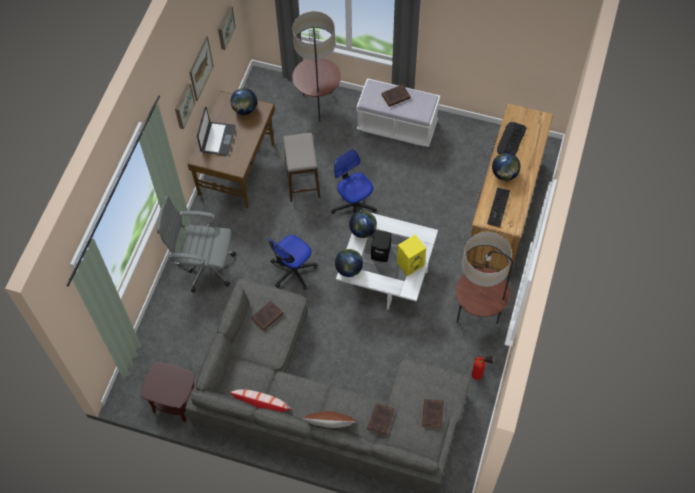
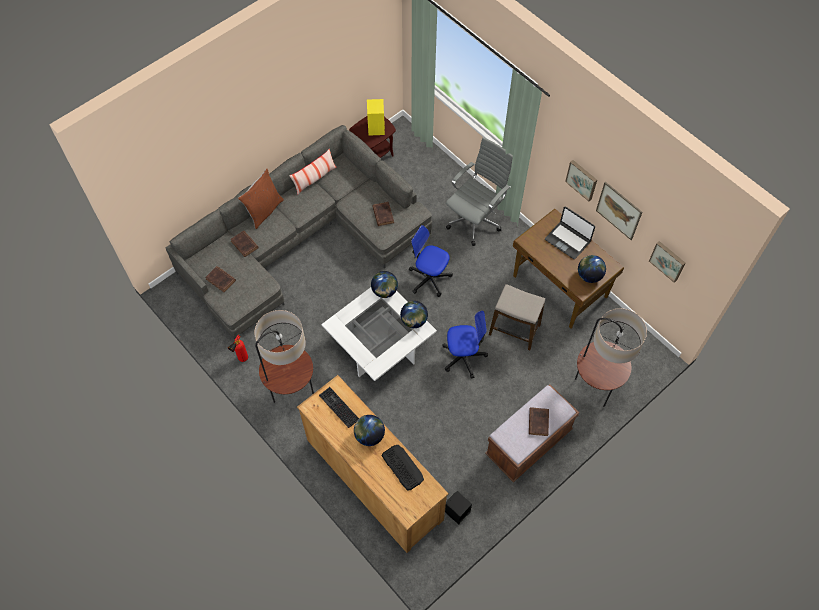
camera: 120 degrees right, 0 degrees up
office chair [268,235,317,290] -> office chair turned 45 degrees counterclockwise [409,225,453,297]
white bench [357,78,440,147] -> brown bench [485,384,579,482]
black speaker [371,230,391,262] -> black speaker moved to [445,491,472,525]
yellow speaker [397,235,426,276] -> yellow speaker moved to [367,99,385,136]

